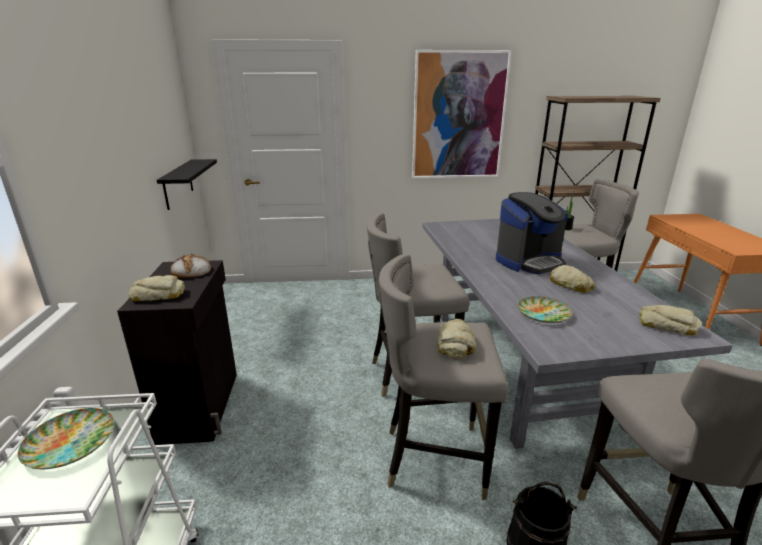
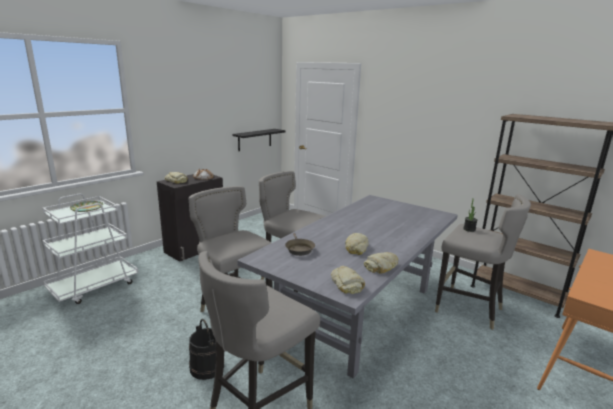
camera: 45 degrees right, 5 degrees down
picture [412,50,512,178] -> none
bread [437,319,476,358] -> bread moved to [364,252,398,274]
coffee machine [496,192,568,274] -> none
plate [517,296,572,323] -> brown frying pan [285,233,315,256]

